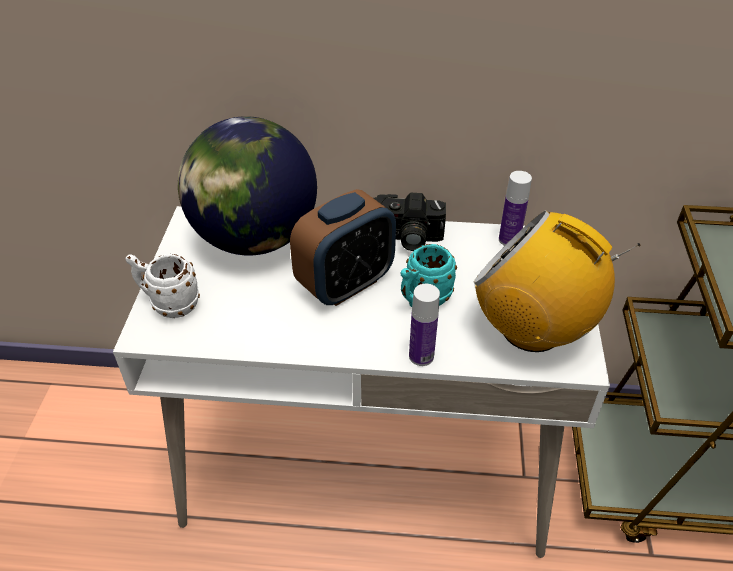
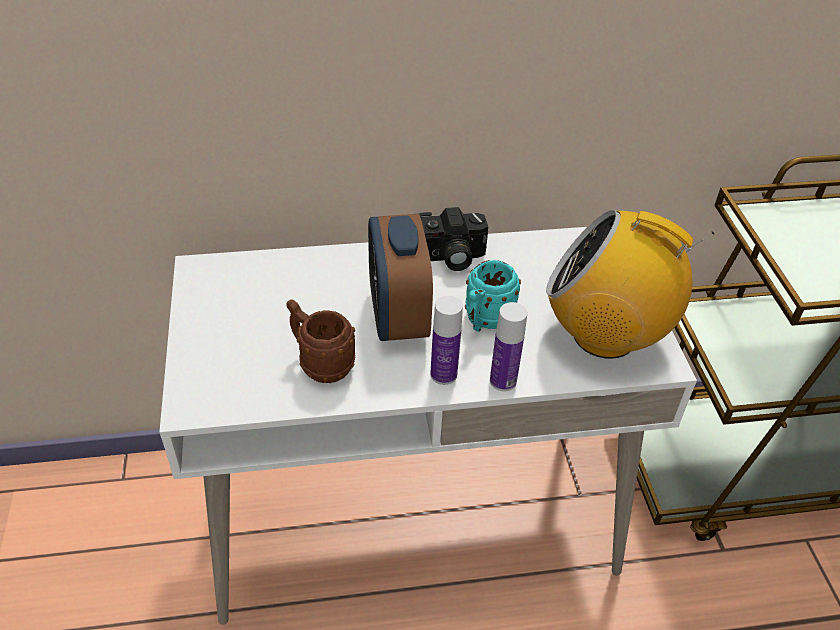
camera: 15 degrees left, 0 degrees up
white mug [126,254,200,318] -> none
globe [178,116,317,256] -> none
alarm clock [290,189,396,306] -> alarm clock turned 135 degrees clockwise [368,214,433,341]
bottle [499,171,532,246] -> bottle moved to [431,296,463,385]
none -> brown mug [286,299,355,383]

